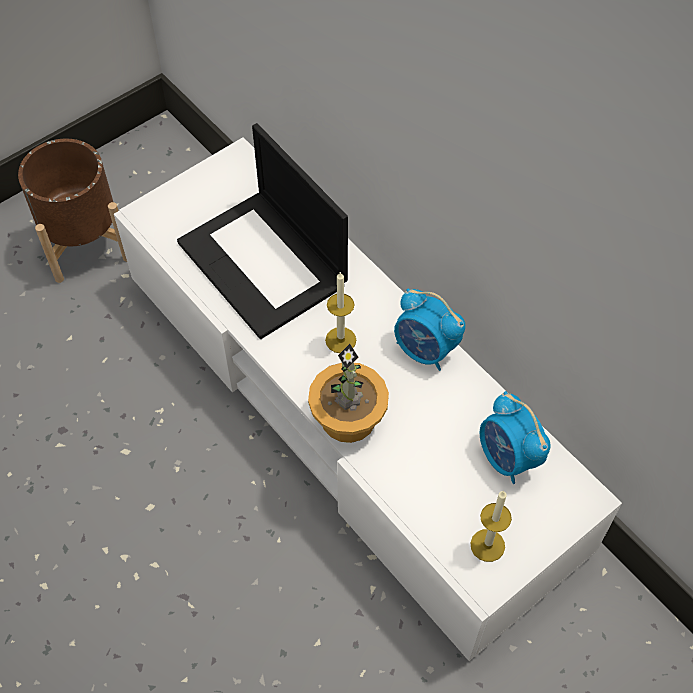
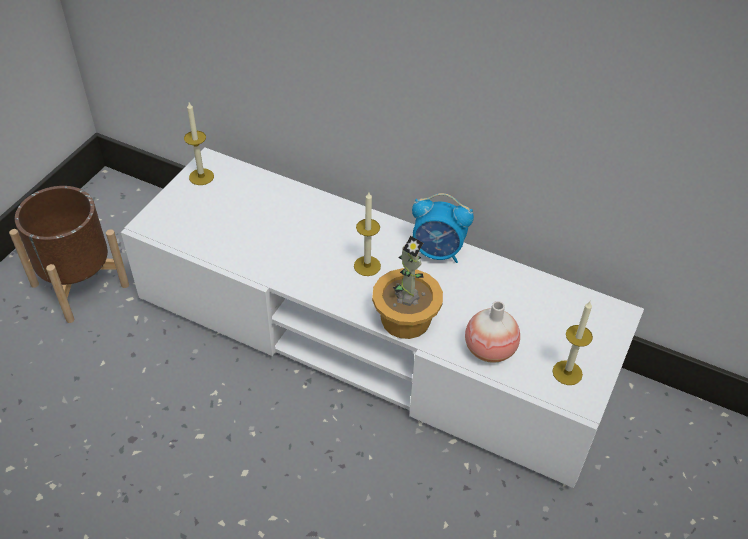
camera: 25 degrees left, 10 degrees down
laptop [177,123,348,339] -> none
alarm clock [480,391,551,484] -> none
none -> candle [184,103,214,185]
none -> vase [465,301,520,363]

